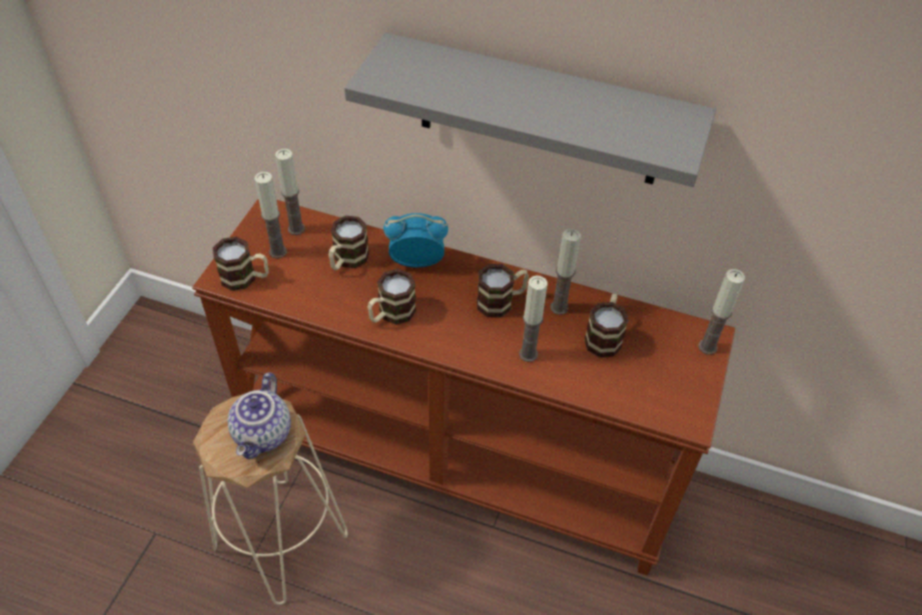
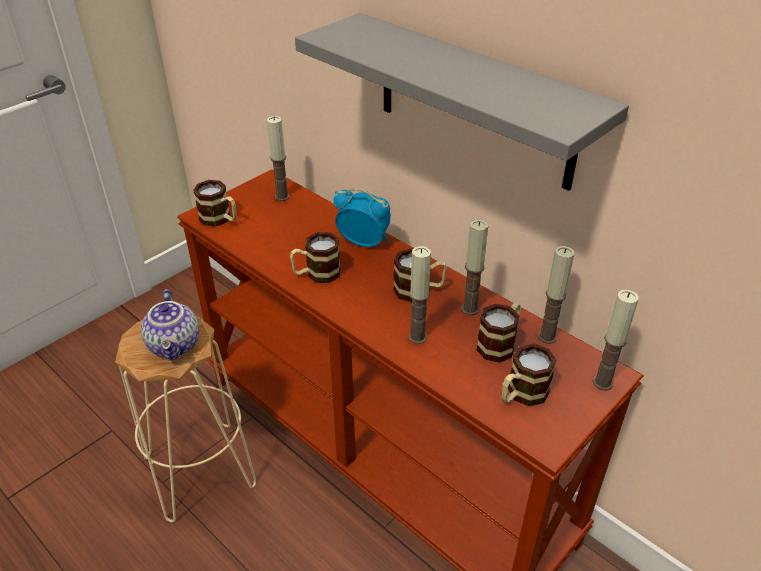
camera: 25 degrees right, 10 degrees down
teapot [228,372,291,459] -> teapot turned 45 degrees counterclockwise [141,289,199,361]
candle [254,172,287,258] -> candle moved to [538,246,575,344]
mug [329,216,369,270] -> mug moved to [502,344,557,406]

